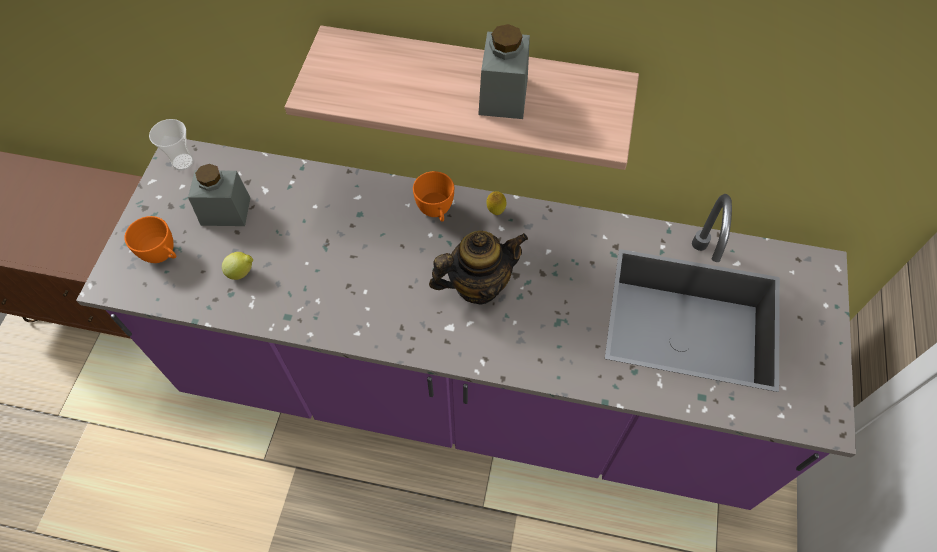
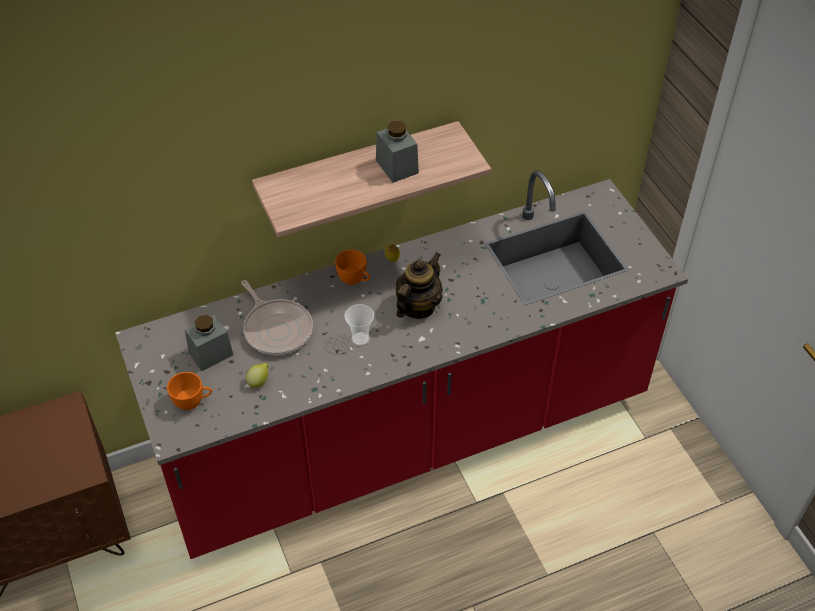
camera: 35 degrees left, 10 degrees down
purple counter [76,139,856,510] -> red counter [115,170,688,559]
cup [149,119,194,171] -> cup moved to [344,304,374,346]
none -> frying pan [241,280,313,355]

